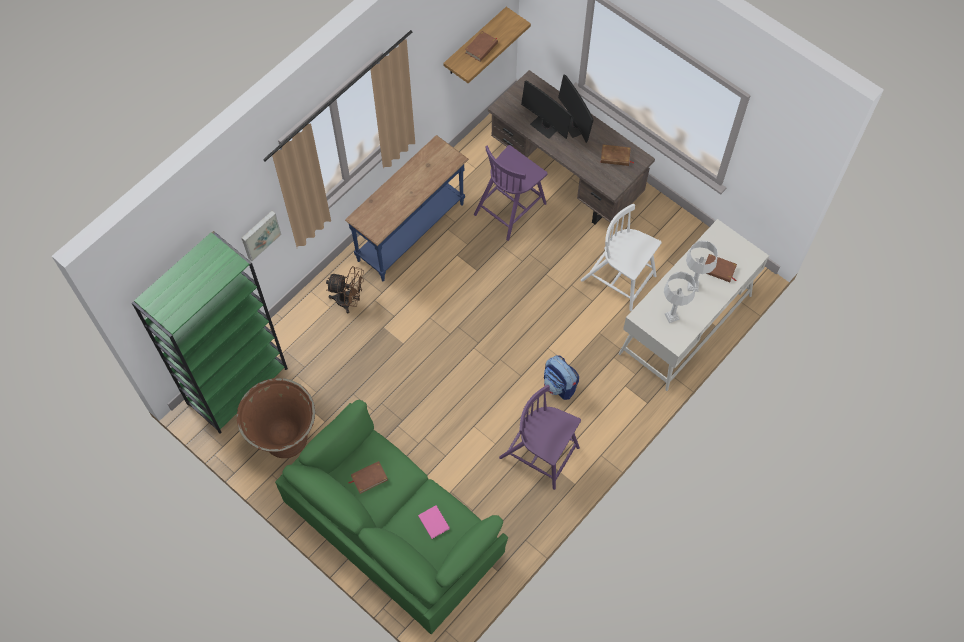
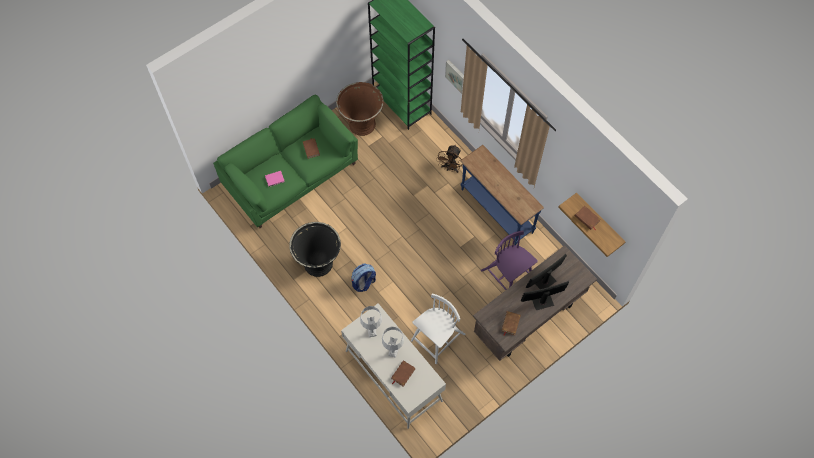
camera: 100 degrees right, 0 degrees up
purple chair [499,385,581,490] -> black planter [289,222,341,277]

